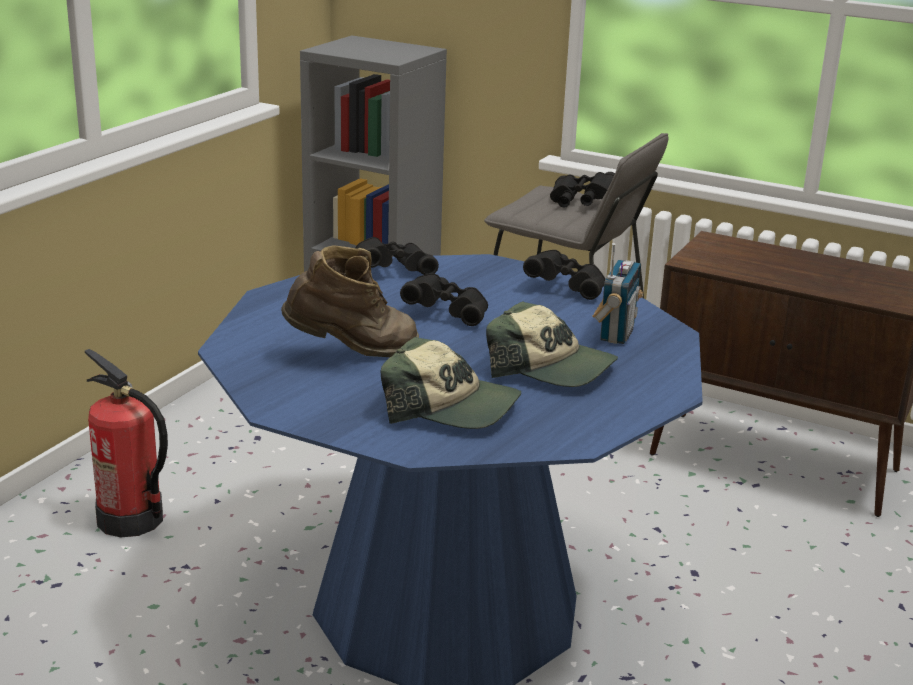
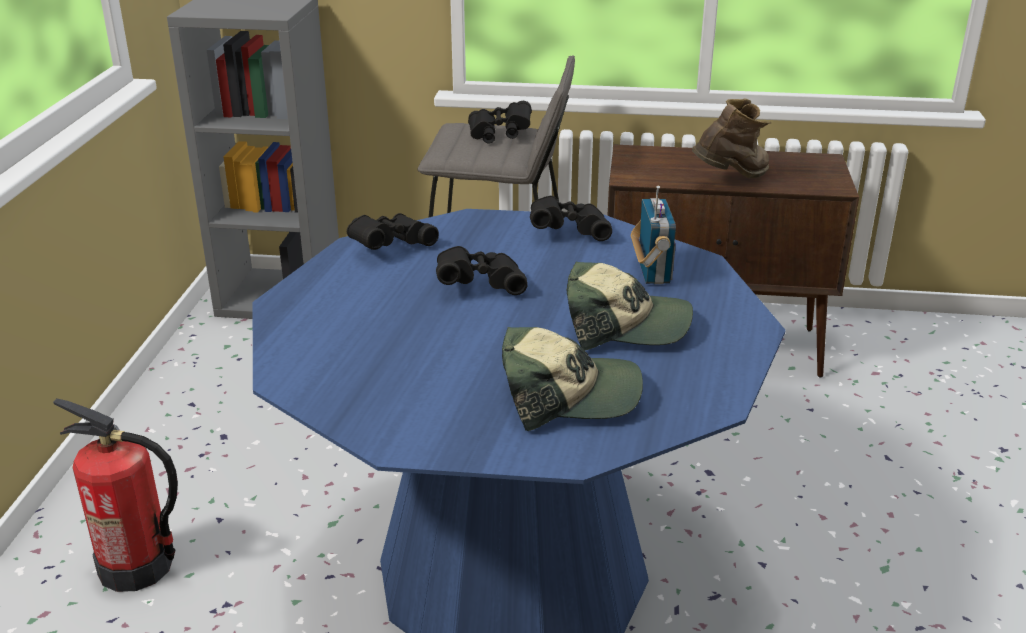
camera: 20 degrees left, 5 degrees up
brown boot [281,245,419,357] -> brown boot moved to [692,98,771,178]

